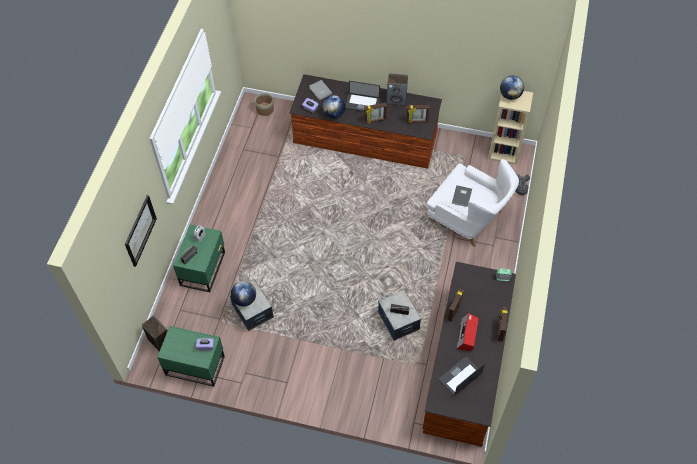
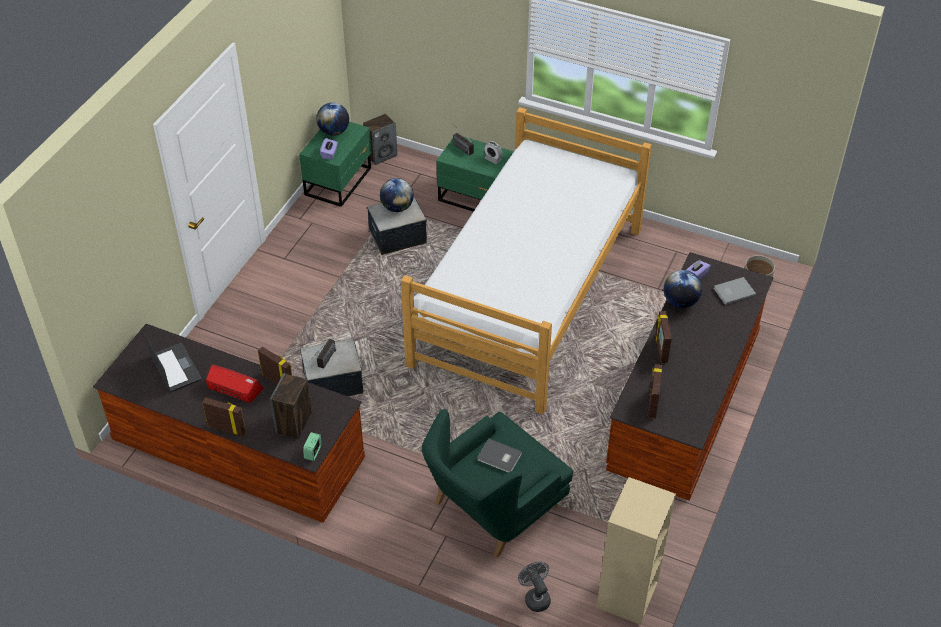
camera: 100 degrees right, 10 degrees down
picture [125,195,157,267] -> none
laptop [345,81,380,112] -> none
speaker [387,73,408,106] -> speaker moved to [270,373,312,439]
white armchair [427,159,519,247] -> green armchair [422,409,573,558]
globe [500,76,524,100] -> globe moved to [316,103,349,136]
none -> bed [401,107,652,414]

